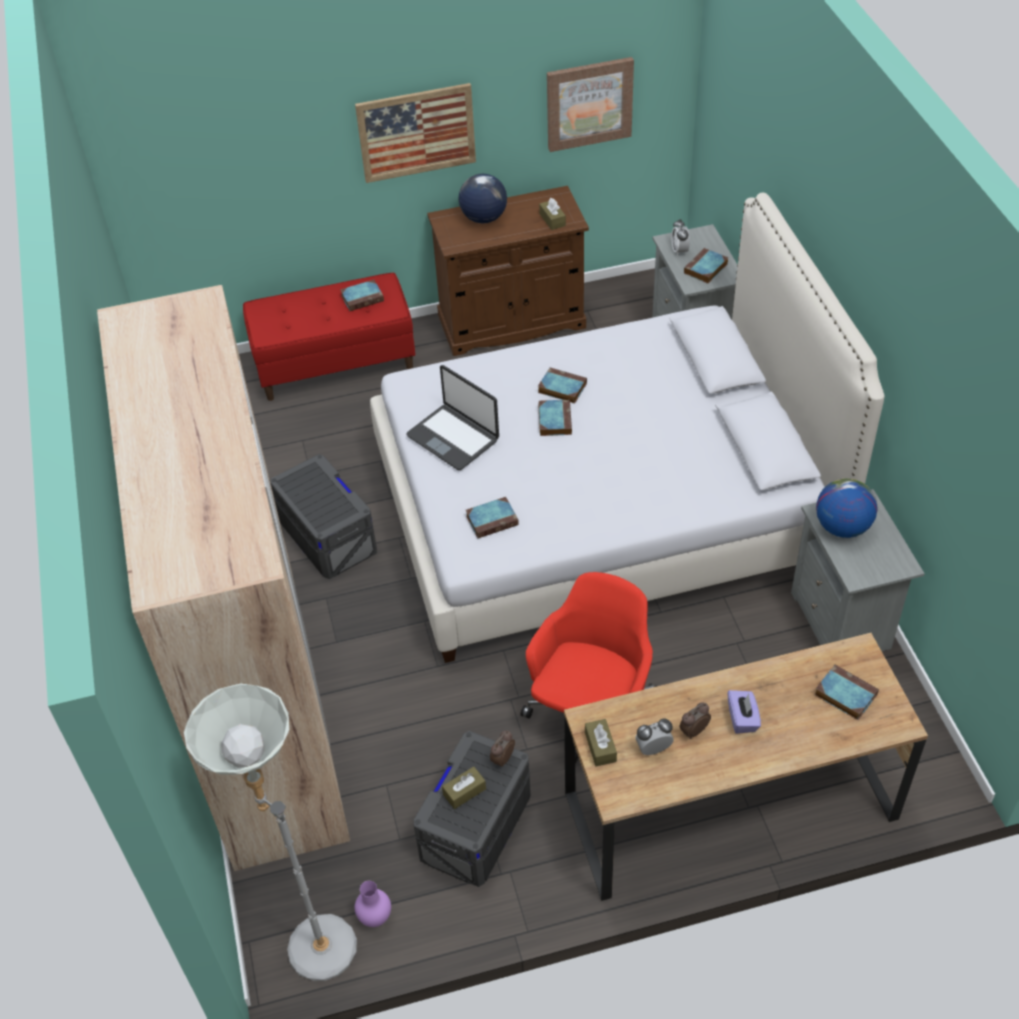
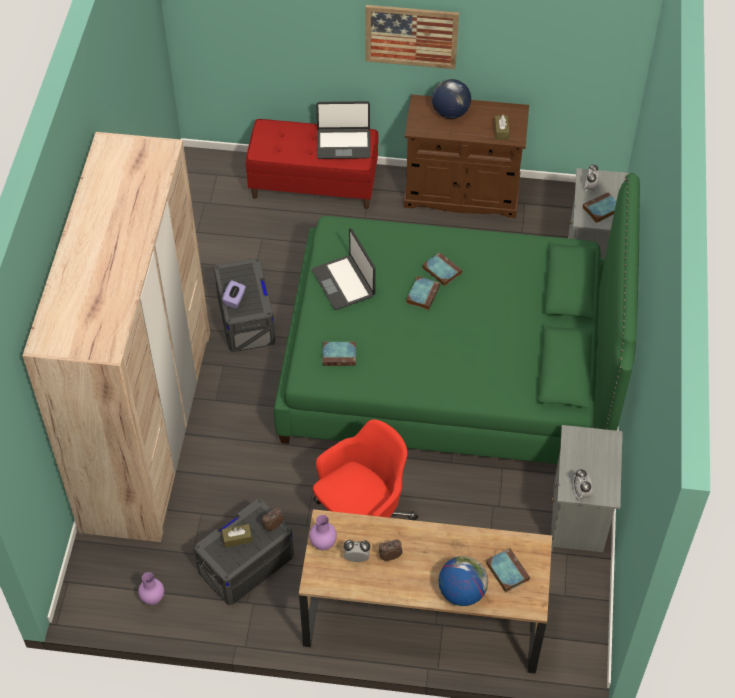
camera: 20 degrees right, 5 degrees up
grey floor lamp [184,684,357,981] -> none
book [340,280,384,311] -> laptop [316,101,371,159]
white bed [370,193,885,663] -> green bed [274,173,640,464]
picture [547,57,634,152] -> none
brown tissue box [585,719,617,767] -> purple vase [309,515,337,550]
purple tissue box [728,690,761,734] -> purple tissue box moved to [222,280,246,309]
globe [816,478,878,538] -> globe moved to [439,556,488,606]
none -> alarm clock [573,469,592,500]

